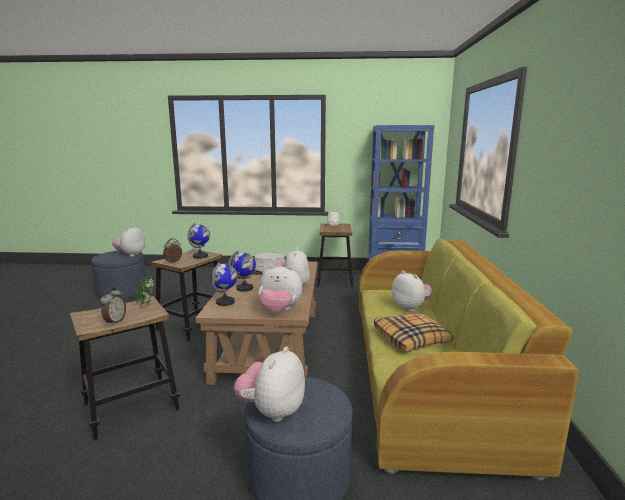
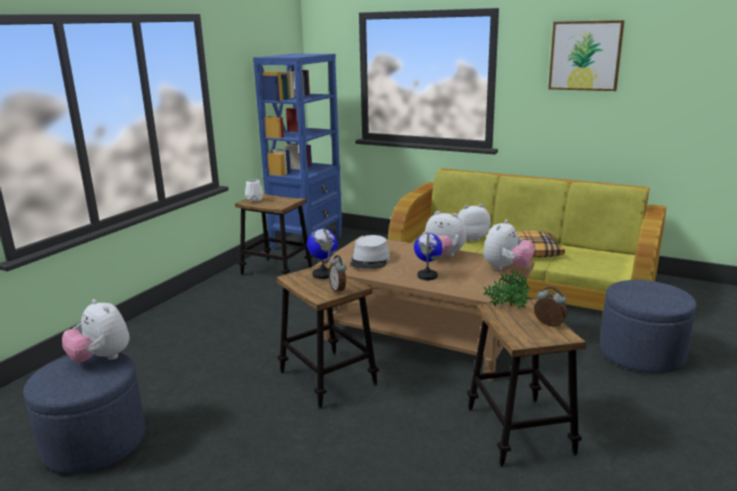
camera: 65 degrees left, 5 degrees up
globe [211,262,237,306] -> none
plush toy [234,346,305,422] -> none
none -> picture [548,20,625,91]

